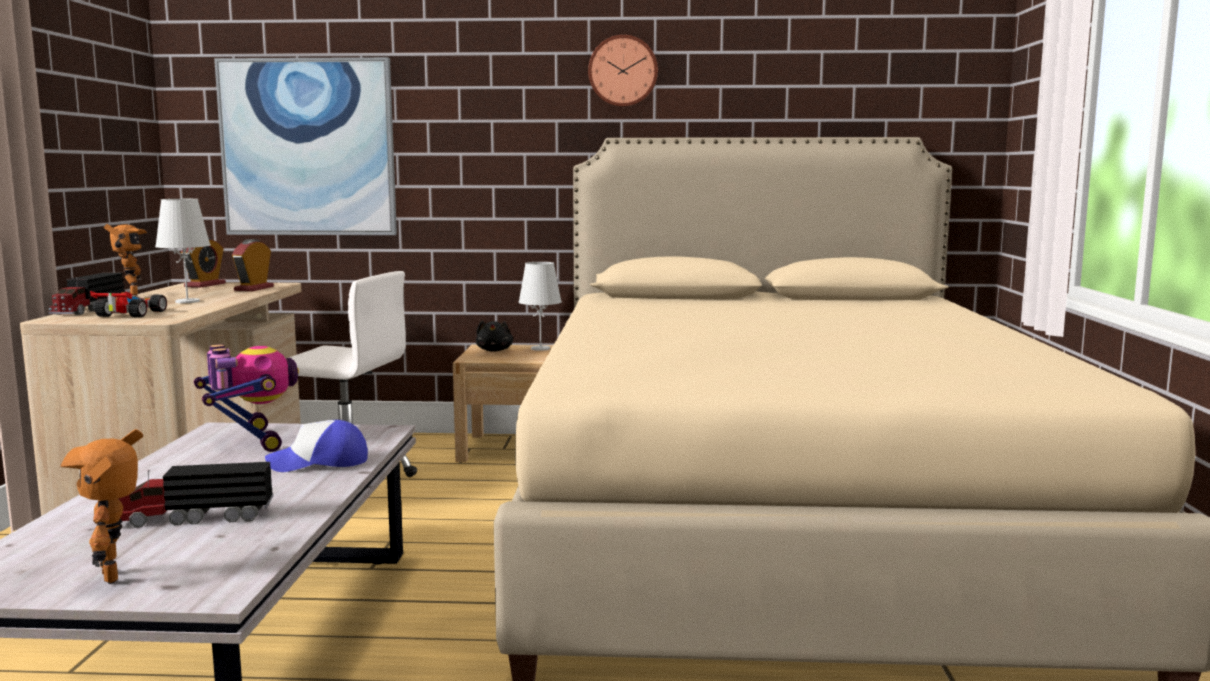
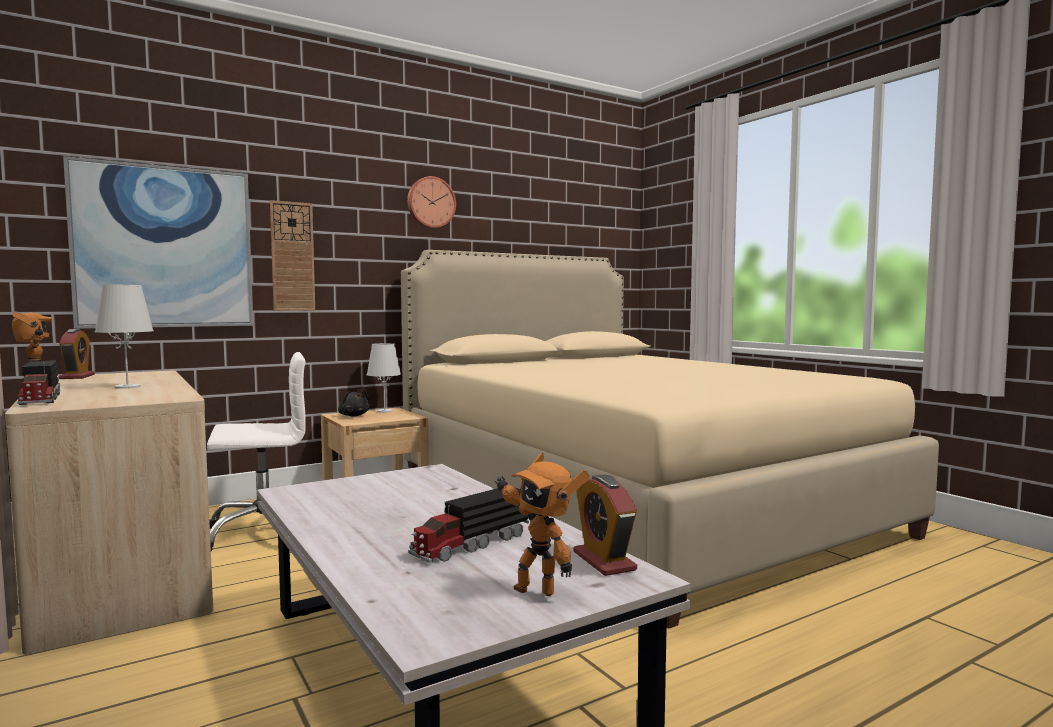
camera: 35 degrees left, 5 degrees down
toy car [90,291,167,317] -> none
toy robot [194,344,299,452] -> none
alarm clock [232,239,274,291] -> alarm clock moved to [573,475,637,576]
cap [265,420,368,472] -> none
none -> wall clock [270,200,315,311]

